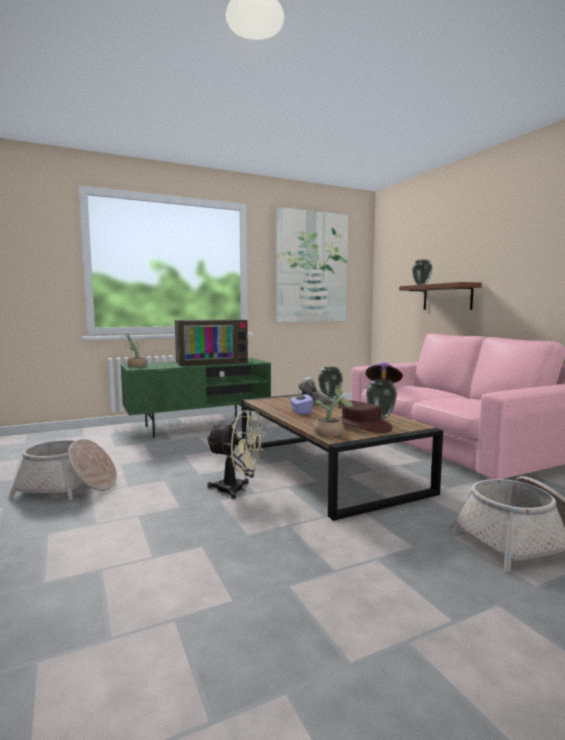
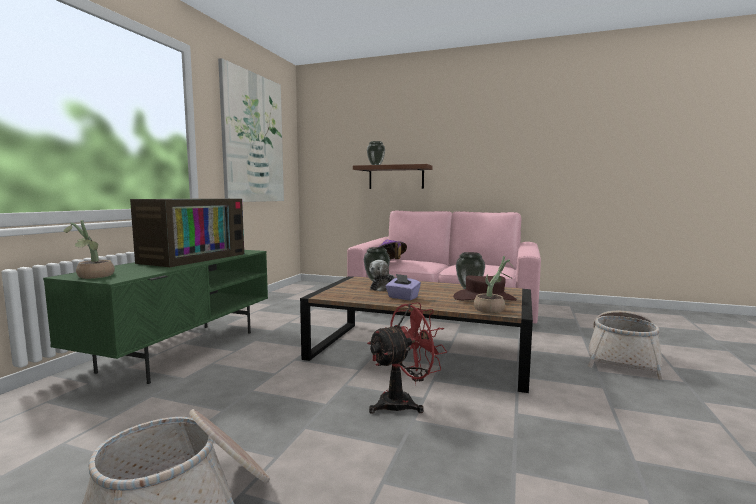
camera: 45 degrees left, 0 degrees up
beige fan [206,410,265,499] -> red fan [367,302,447,414]

